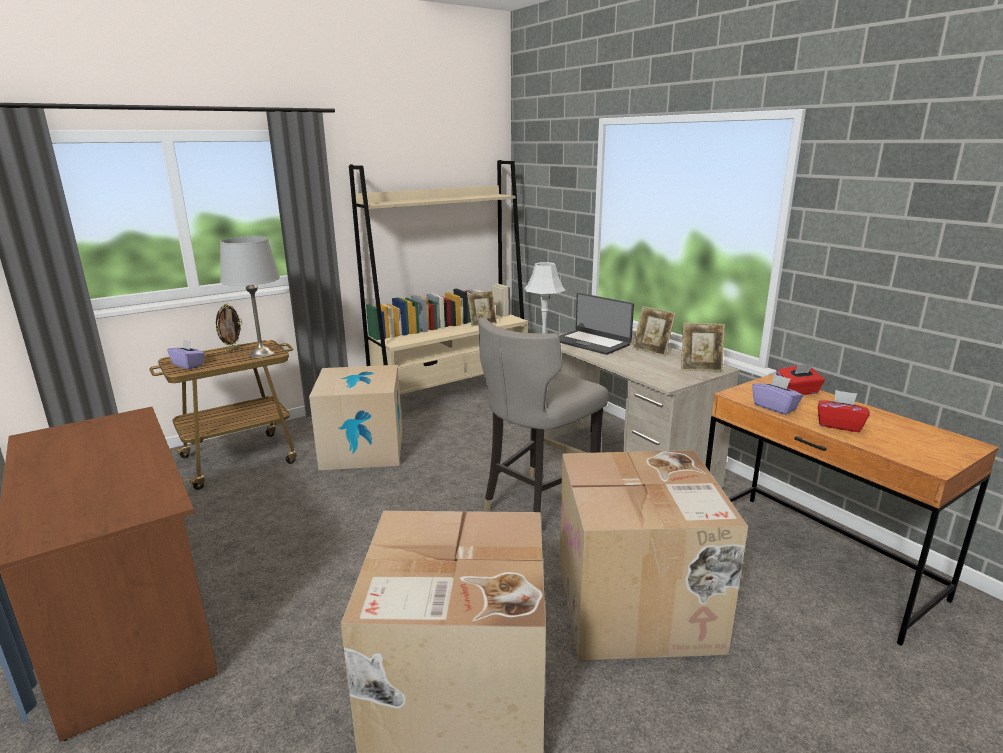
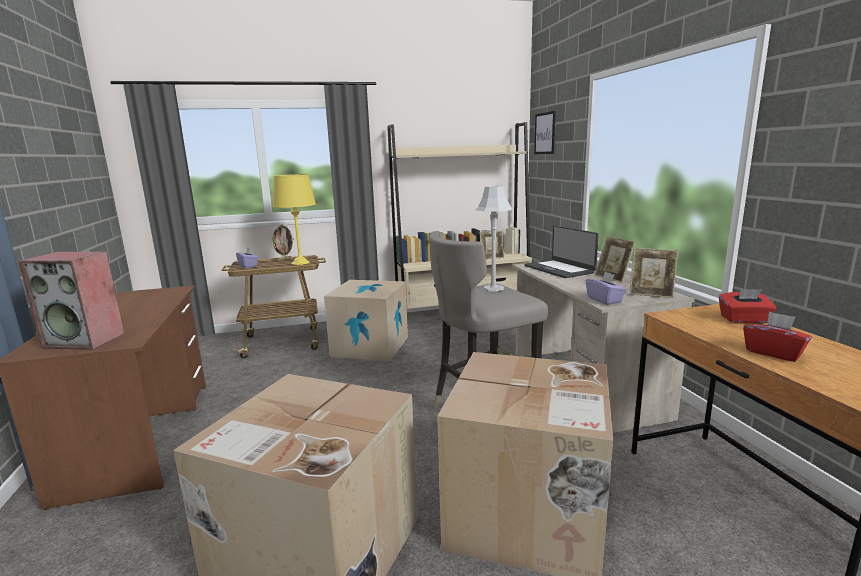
camera: 20 degrees right, 5 degrees down
grey table lamp [220,237,280,358] -> yellow table lamp [273,174,316,265]
purple tissue box [752,374,803,415] -> purple tissue box moved to [586,271,627,305]
none -> speaker [18,251,125,350]
none -> picture [534,111,556,154]

